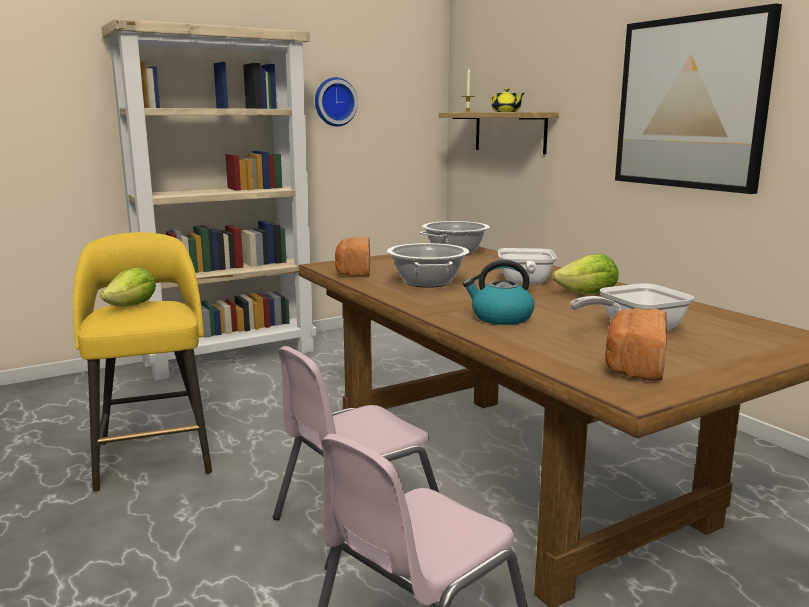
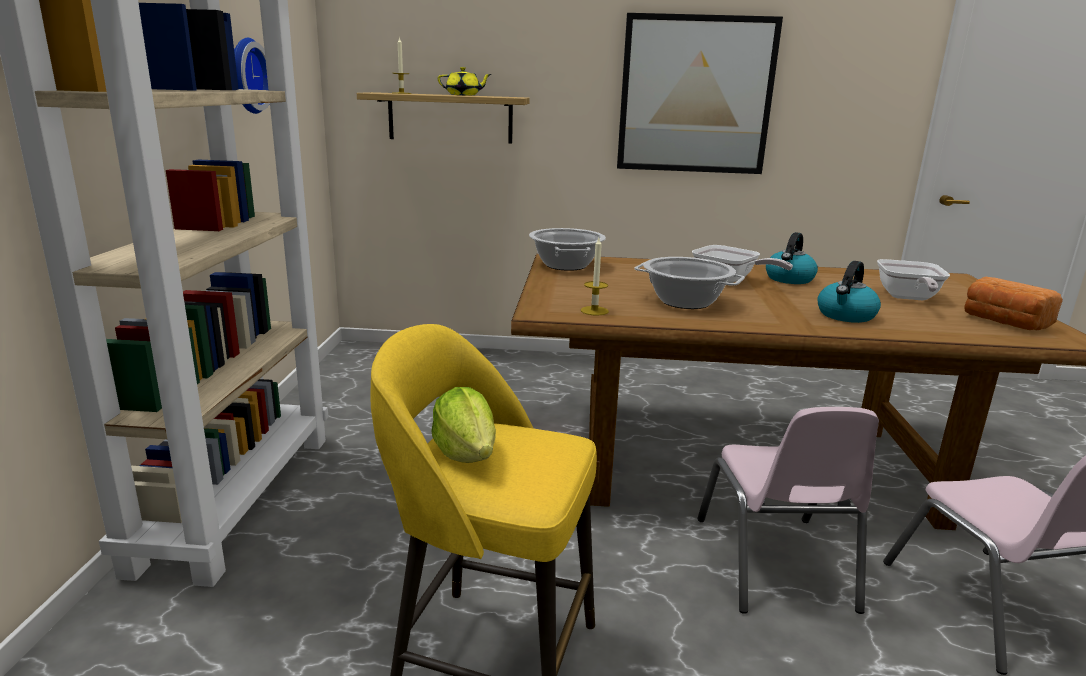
camera: 55 degrees left, 5 degrees up
bread [335,237,370,277] -> candle [581,238,609,316]
lettuce [553,254,619,294] -> kettle [766,232,818,284]

